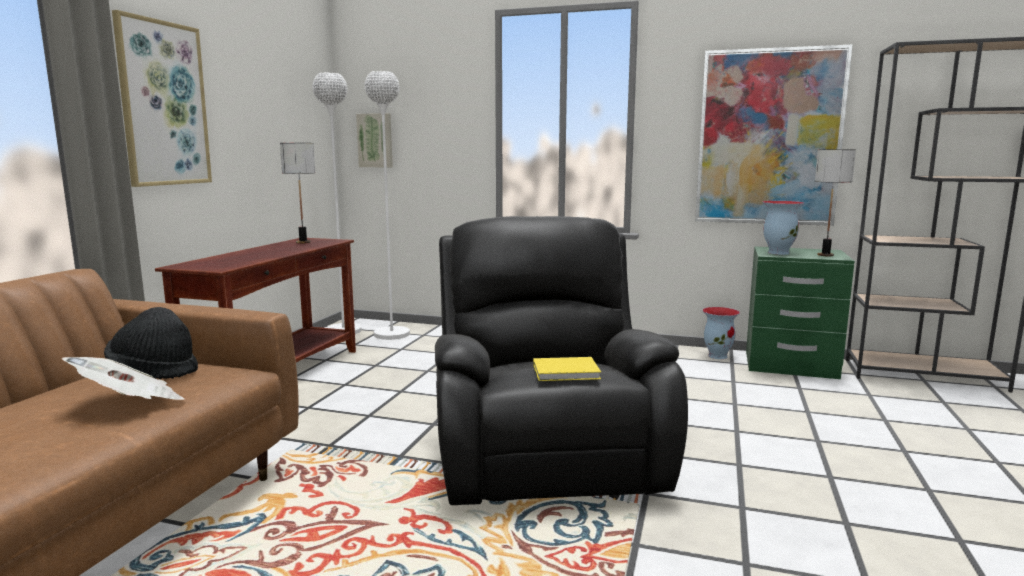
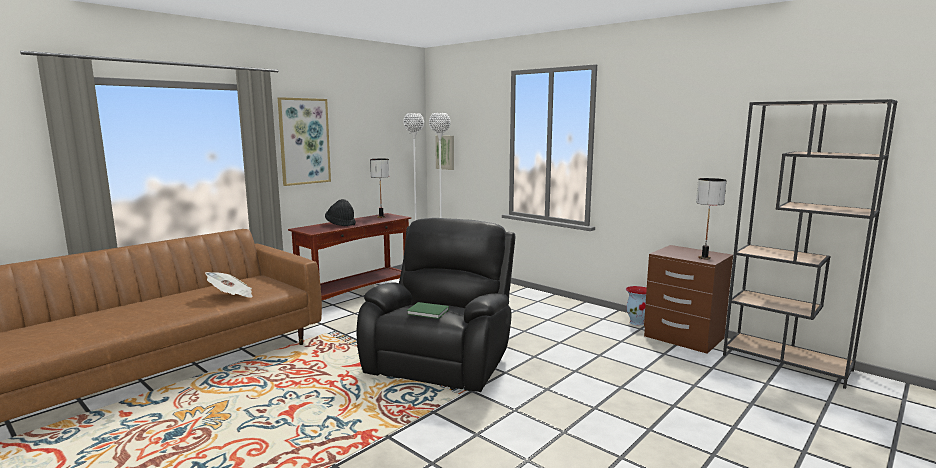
camera: 25 degrees right, 0 degrees up
black hat [104,307,198,379] -> black hat moved to [325,199,356,226]
yellow book [533,357,601,381] -> green book [407,302,449,319]
picture [695,44,853,226] -> none
green nightstand [746,247,855,379] -> brown nightstand [644,245,733,354]
vase [763,201,804,255] -> none

